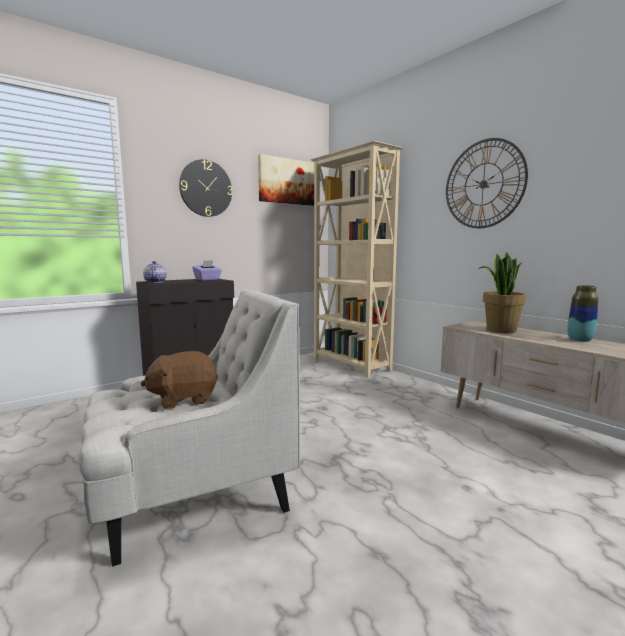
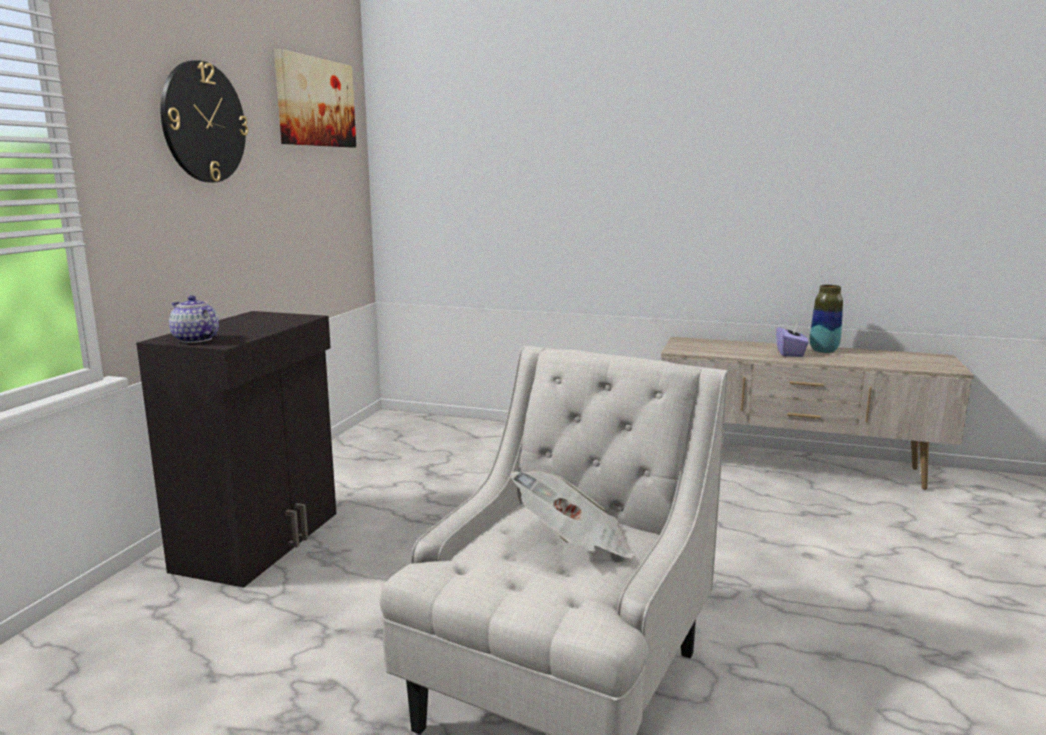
camera: 35 degrees left, 5 degrees up
brown plush toy [141,351,218,409] -> newspaper [510,471,635,558]
purple tissue box [193,260,222,281] -> purple tissue box moved to [776,322,809,357]
beige bookcase [310,141,403,378] -> none
wall clock [446,138,528,228] -> none
potted plant [479,252,526,333] -> none

